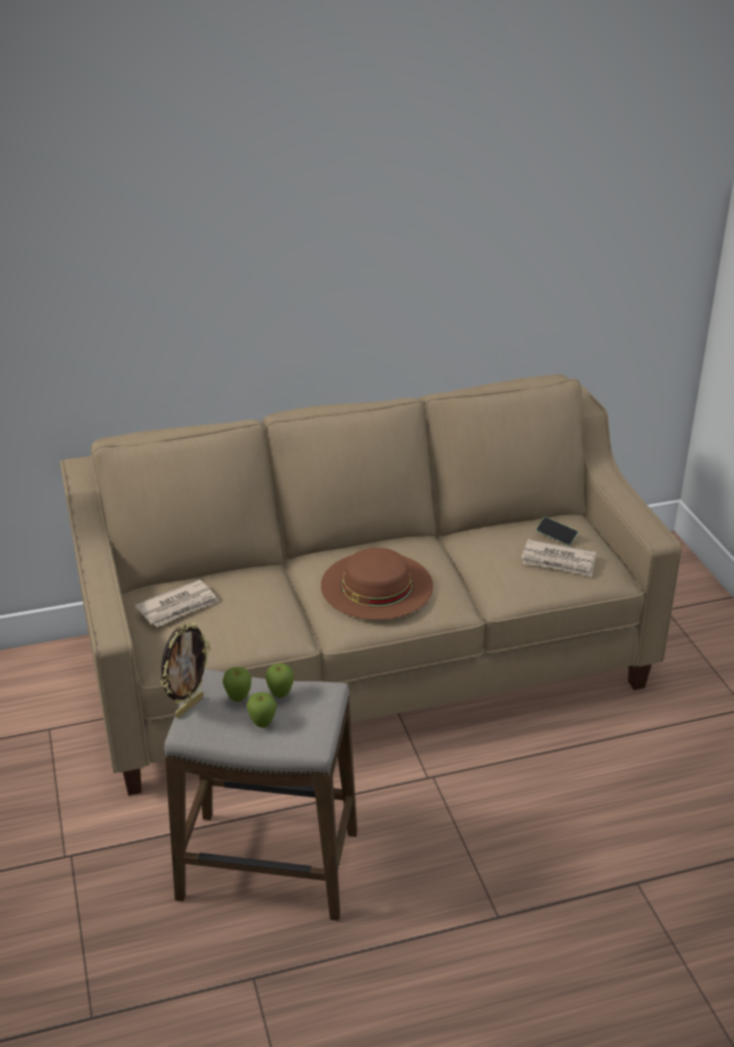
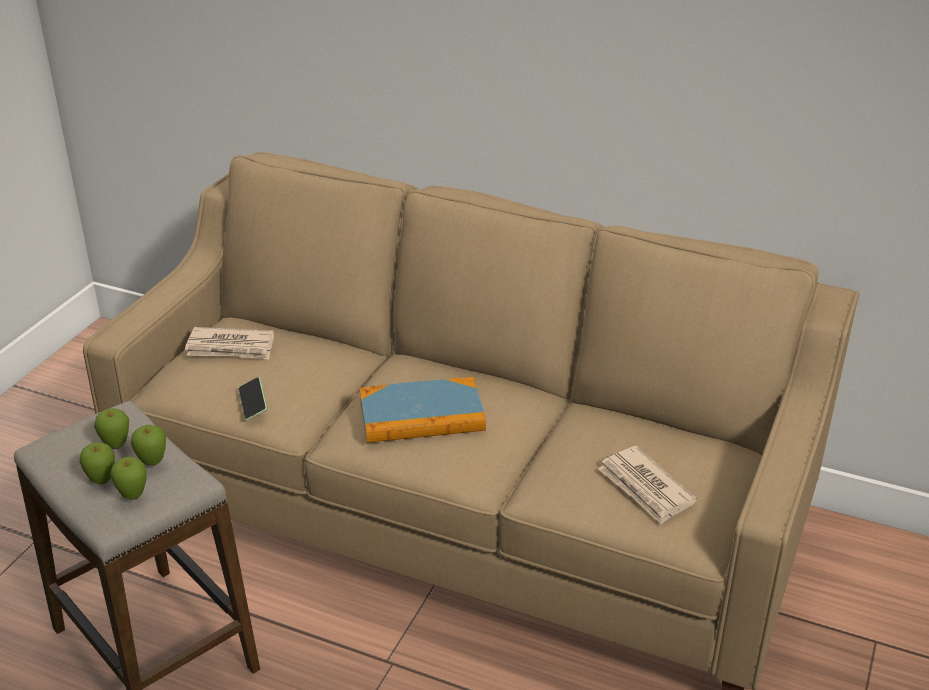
camera: 40 degrees right, 0 degrees up
picture frame [161,623,210,718] -> none
brown hat [321,548,433,620] -> book [359,377,486,443]
phone [536,517,578,546] -> phone moved to [238,377,267,420]
none -> apple [110,457,146,500]

